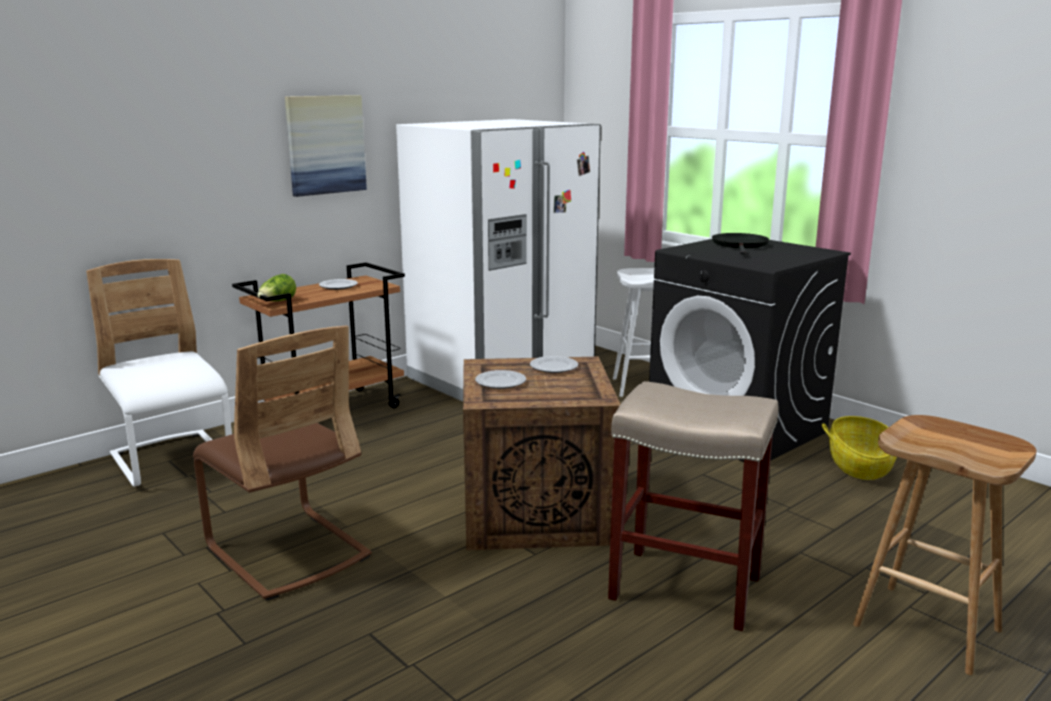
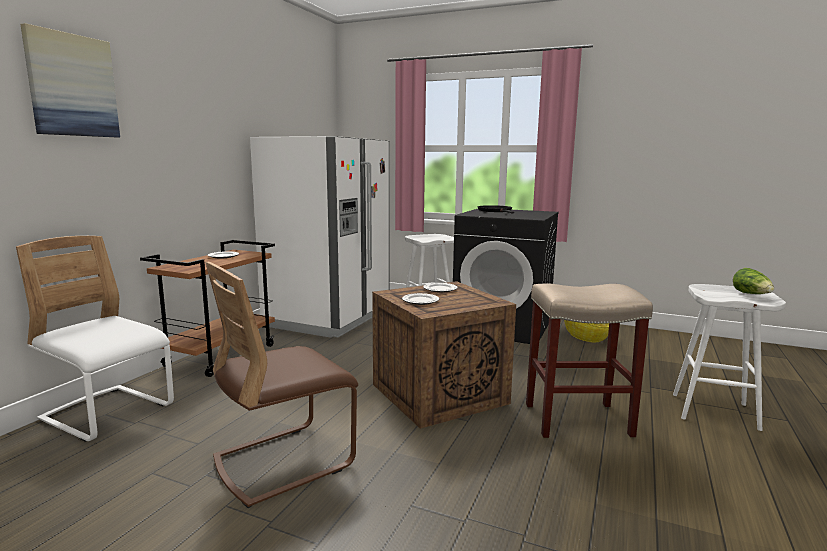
camera: 25 degrees left, 5 degrees down
brown chair [193,325,372,601] -> brown chair turned 120 degrees clockwise [205,261,358,508]
lettuce [257,274,296,301] -> lettuce moved to [733,268,774,294]
picture [285,95,367,197] -> picture moved to [20,23,120,137]
brown stool [853,415,1037,675] -> white stool [673,284,786,431]

